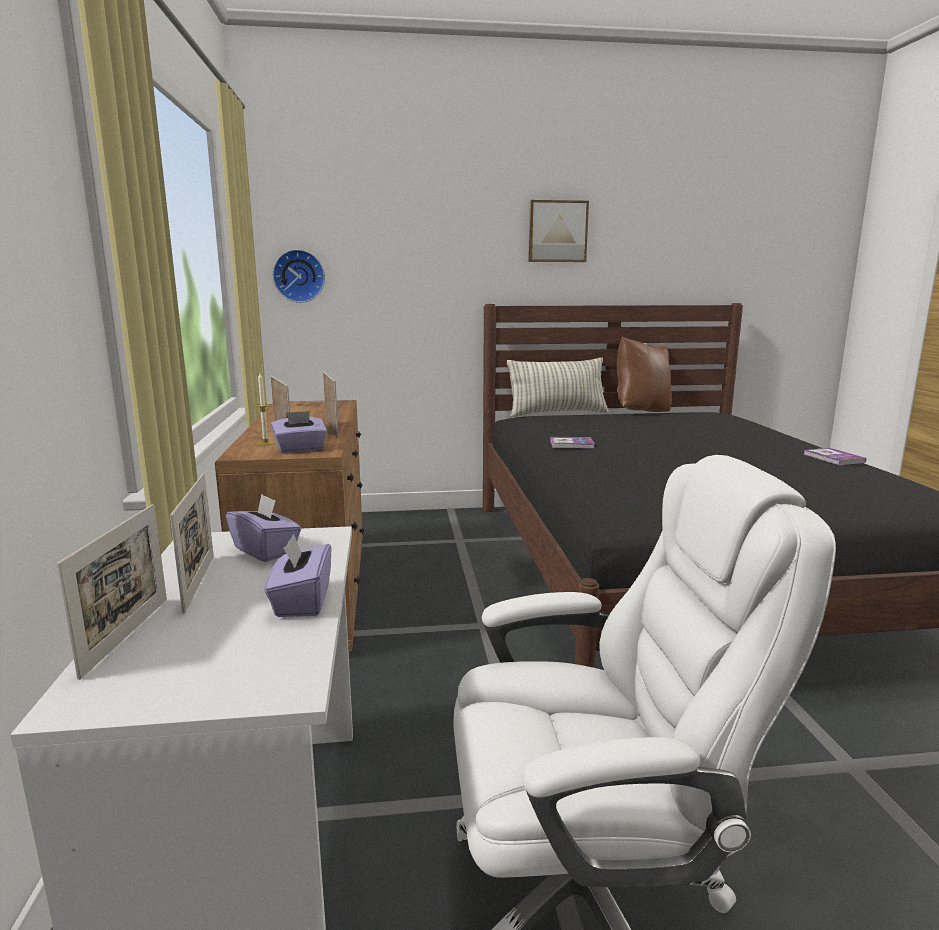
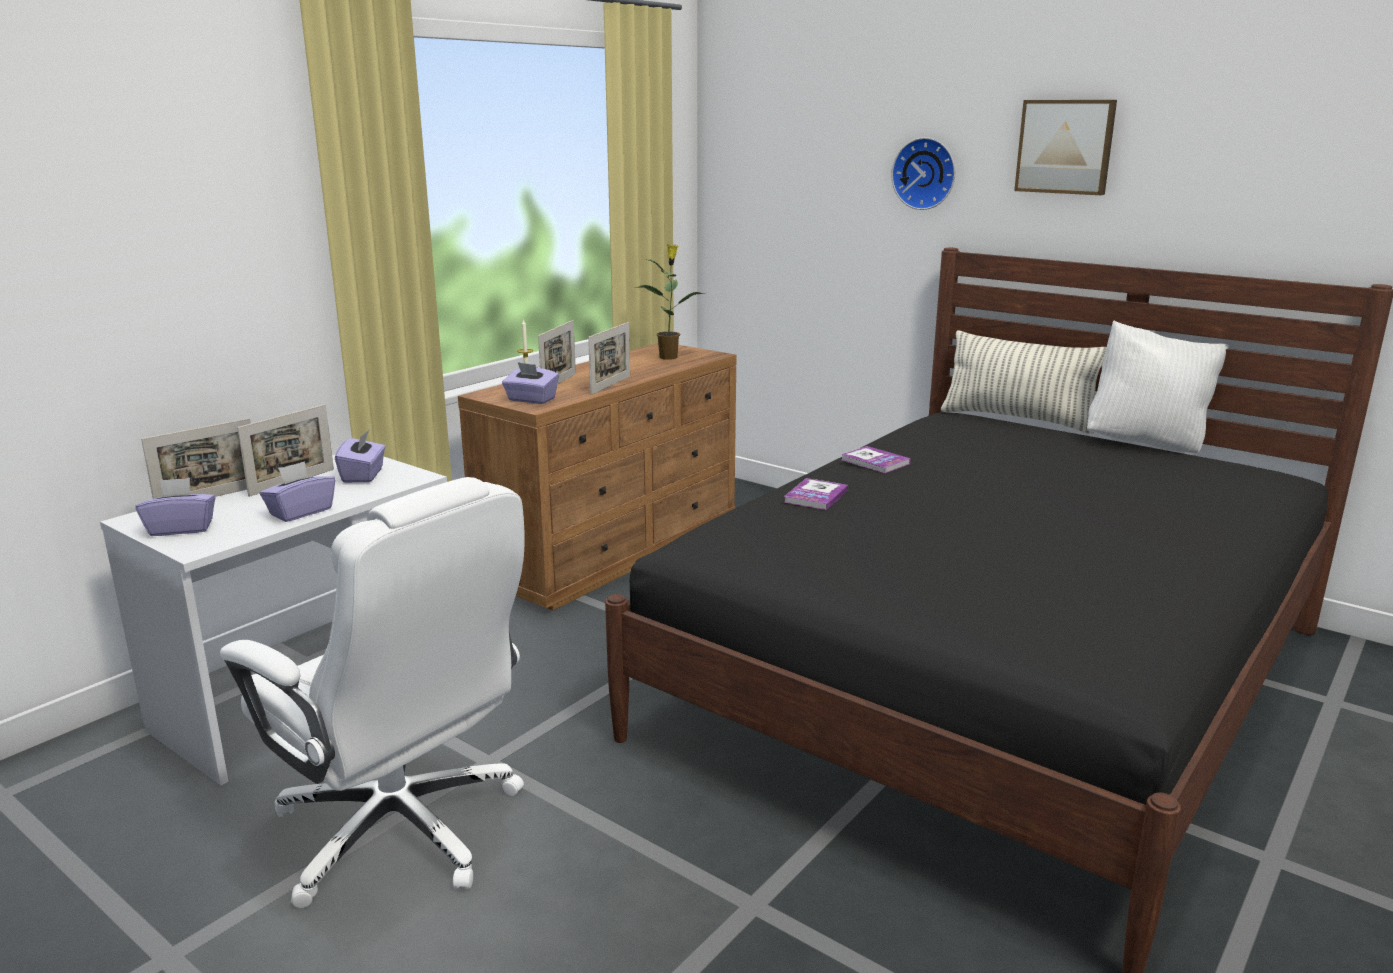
camera: 45 degrees right, 5 degrees up
wall clock [272,249,325,303] -> wall clock moved to [891,137,955,210]
brown pillow [616,337,672,412] -> white pillow [1087,320,1229,453]
book [803,448,867,465] -> book moved to [784,478,848,510]
none -> purple tissue box [136,478,216,536]
none -> potted plant [635,244,706,360]

